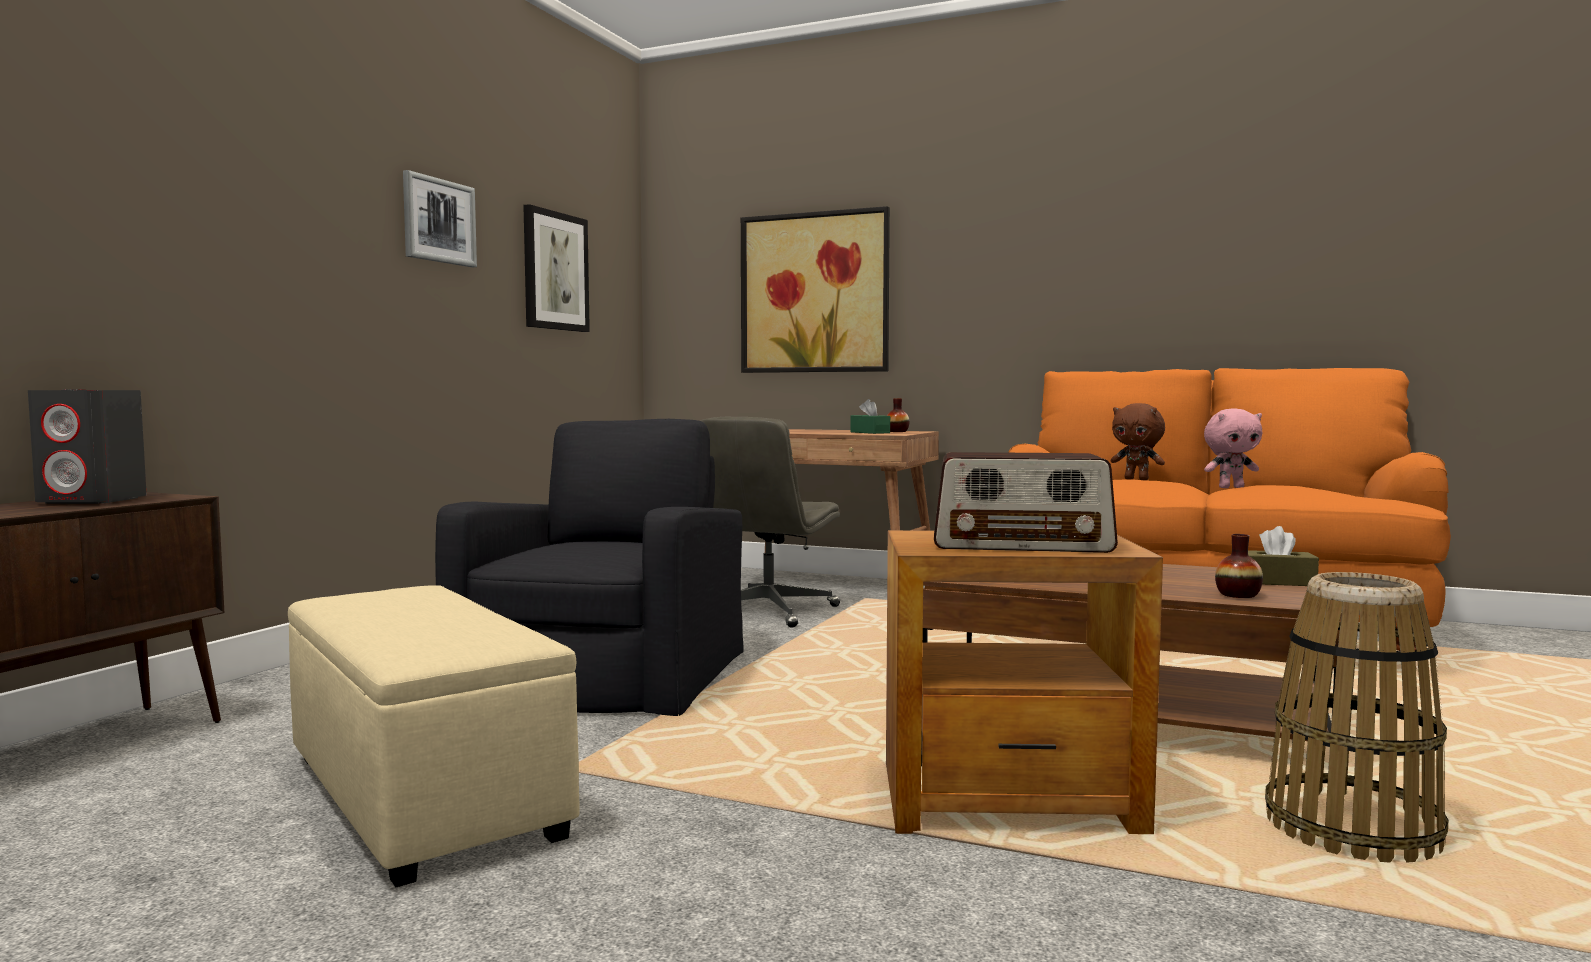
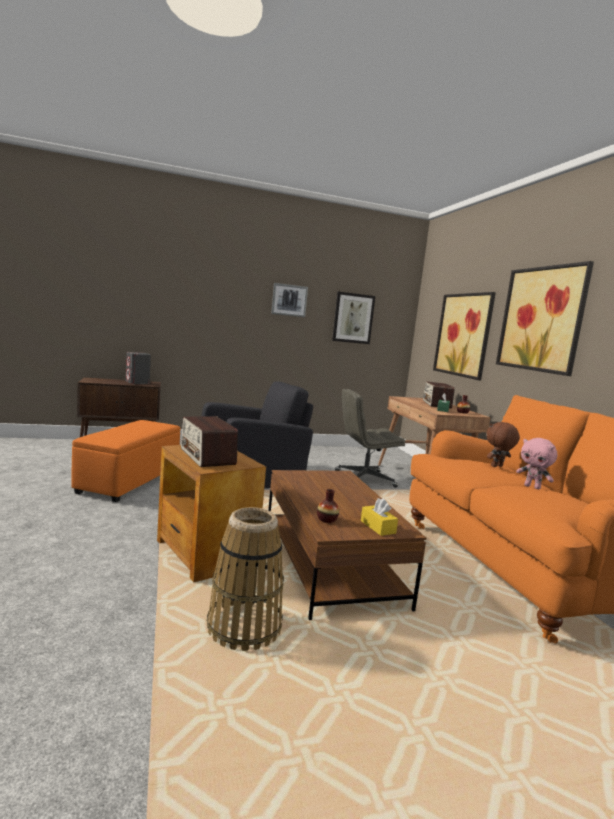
camera: 50 degrees right, 5 degrees up
beige ottoman [288,585,580,887] -> orange ottoman [71,420,181,502]
brown plush toy [1111,403,1165,480] -> brown plush toy turned 60 degrees clockwise [486,422,520,467]
brown tissue box [1248,526,1319,586] -> yellow tissue box [361,498,398,536]
none -> radio [423,382,454,408]
none -> picture [496,261,594,376]

